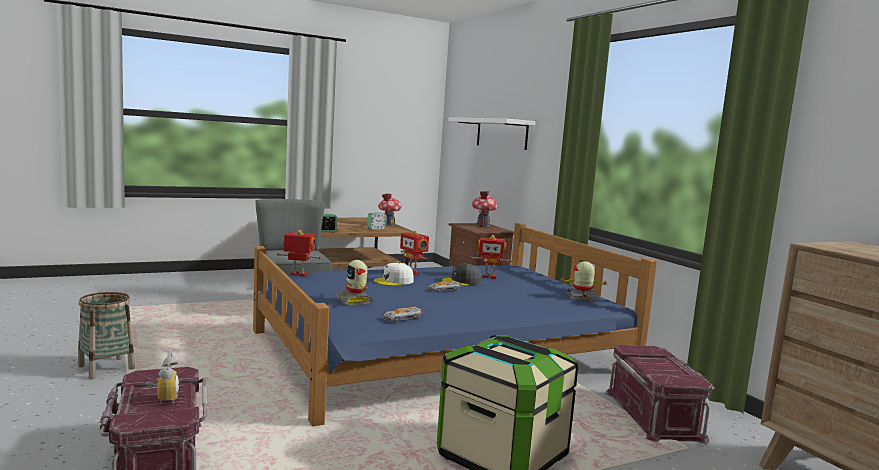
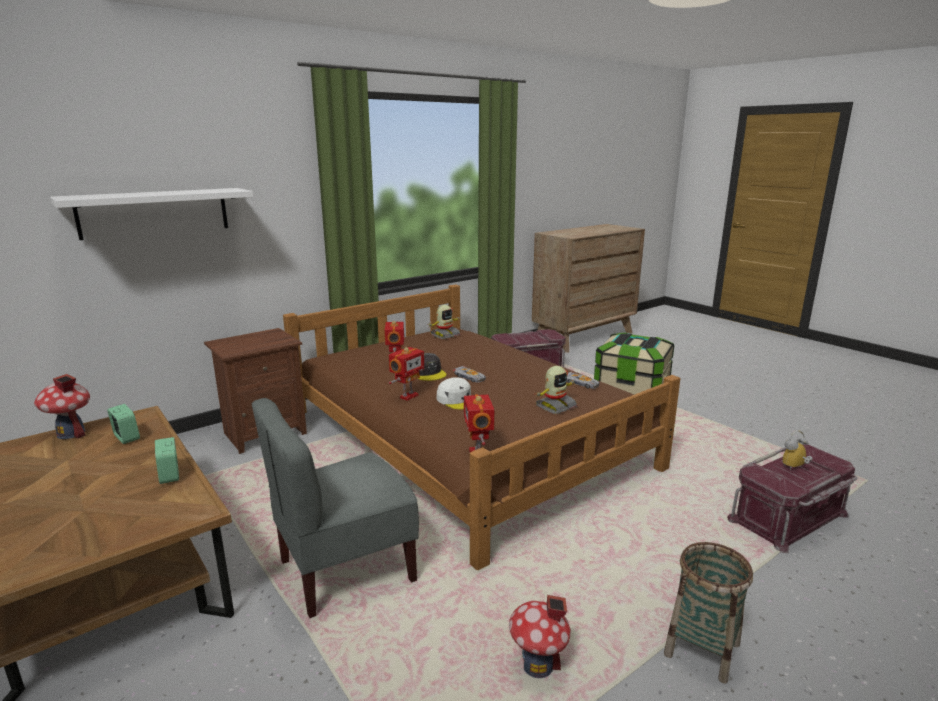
camera: 100 degrees left, 10 degrees up
blue bed [253,223,657,427] -> brown bed [283,284,680,570]
toy house [472,191,498,227] -> toy house moved to [509,595,571,678]
toy robot [559,261,607,301] -> toy robot turned 120 degrees counterclockwise [428,305,461,339]

